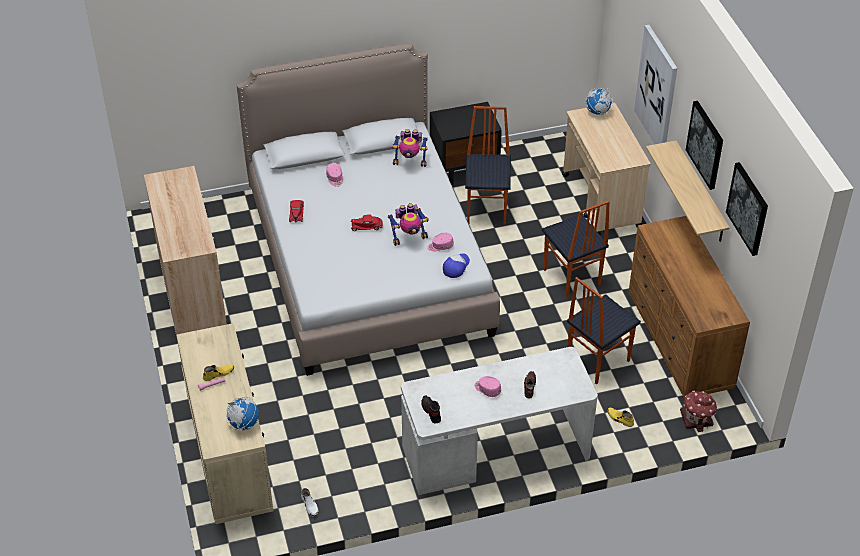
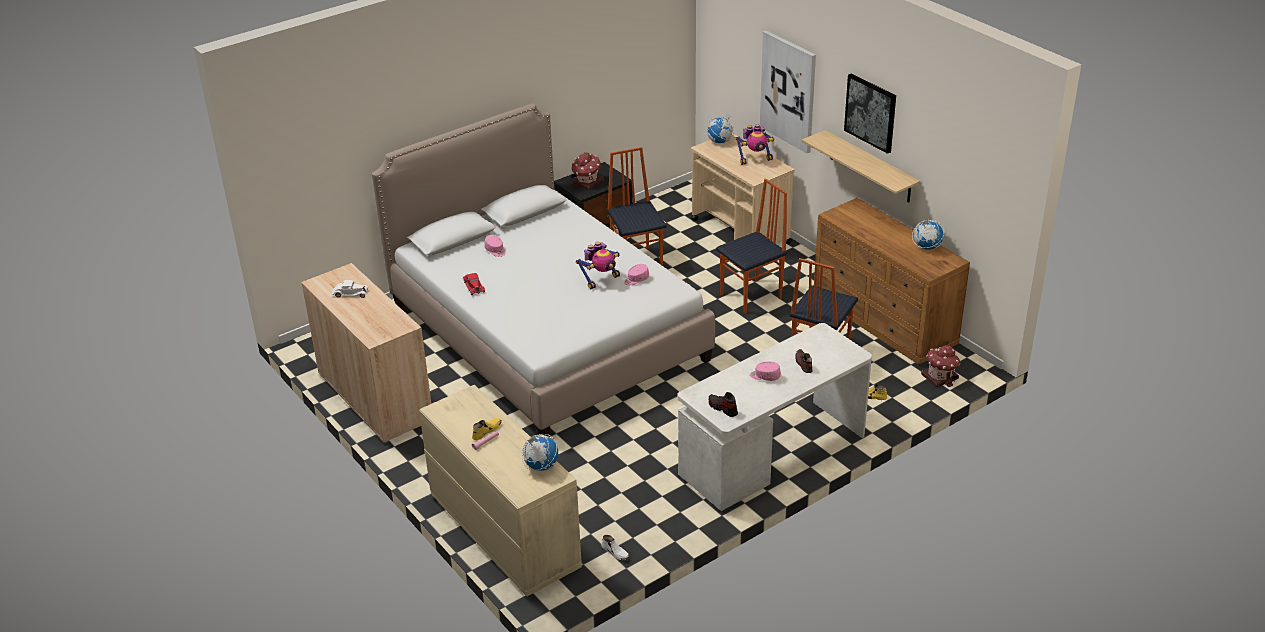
camera: 20 degrees left, 10 degrees down
red toy car [351,214,383,231] -> none
toy robot [391,129,428,167] -> toy robot moved to [735,124,775,165]
cap [443,253,470,278] -> none
chair [542,201,610,298] -> chair turned 75 degrees counterclockwise [716,178,787,314]
picture [726,162,768,256] -> none
none -> white toy car [332,280,369,298]
none -> toy house [571,152,604,190]
none -> globe [912,219,944,250]

